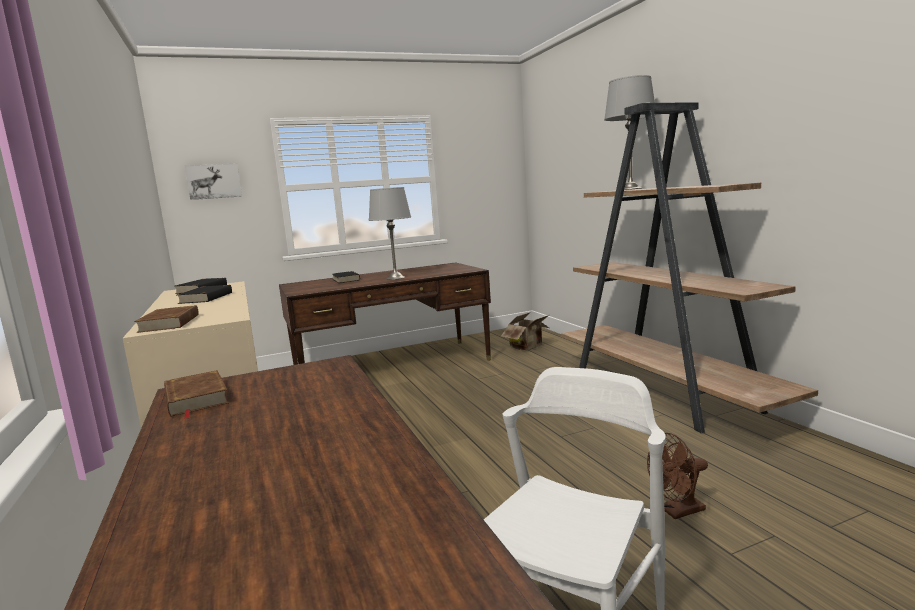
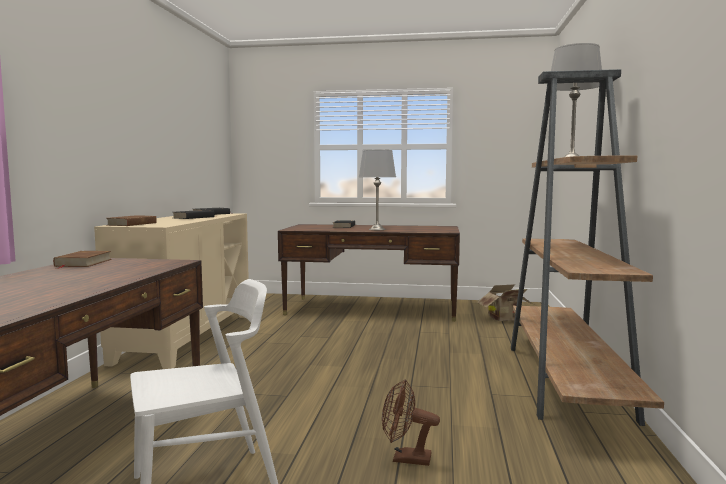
camera: 30 degrees right, 5 degrees down
picture [185,163,242,200] -> none

